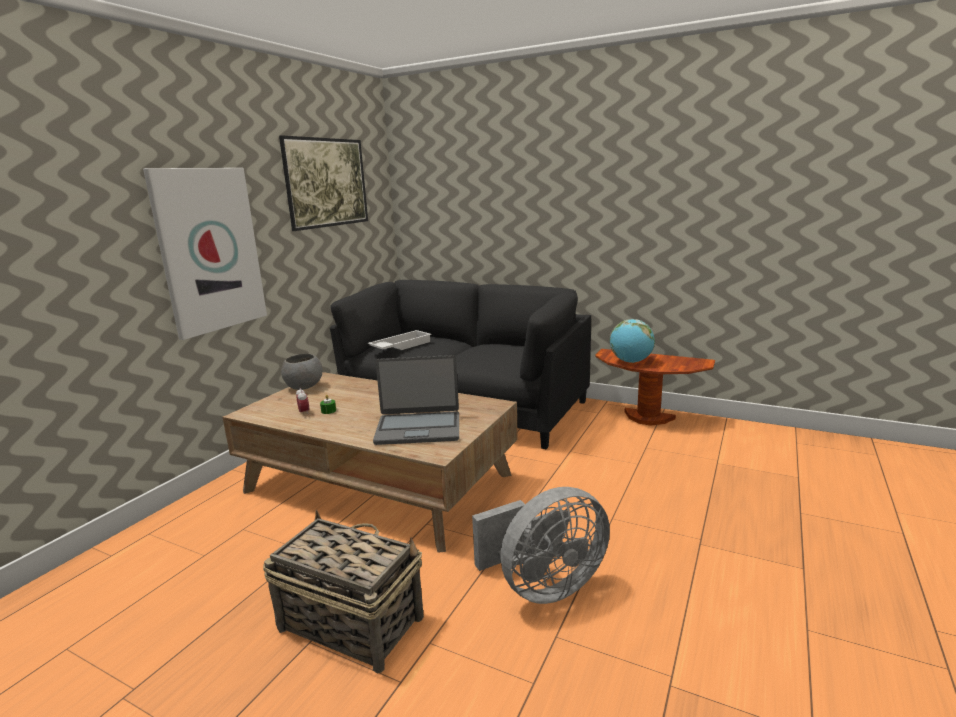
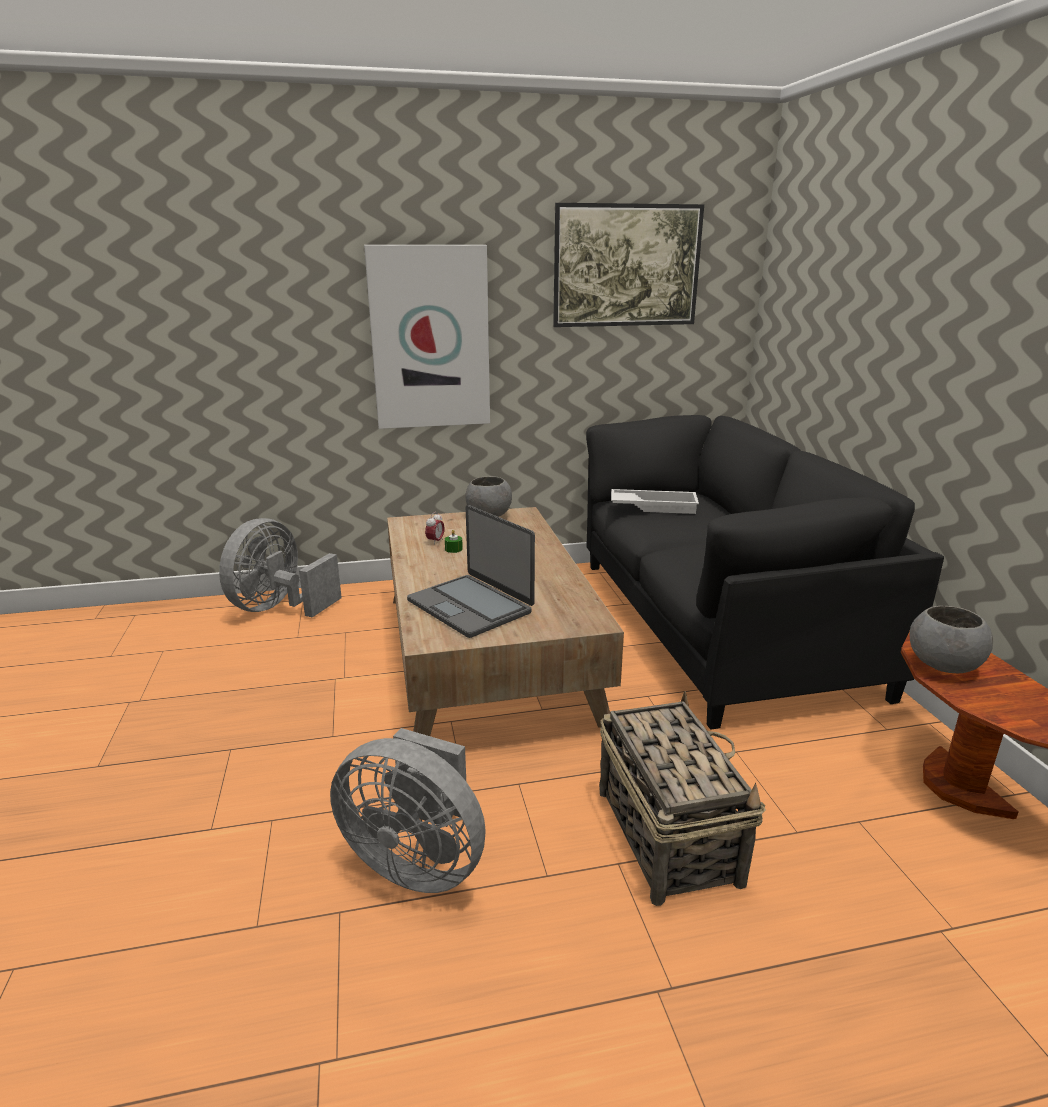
camera: 50 degrees right, 5 degrees up
basket [263,510,424,673] -> basket moved to [599,691,766,906]
globe [610,319,655,363] -> grey bowl [910,606,993,673]
none -> grey fan [219,518,342,617]

